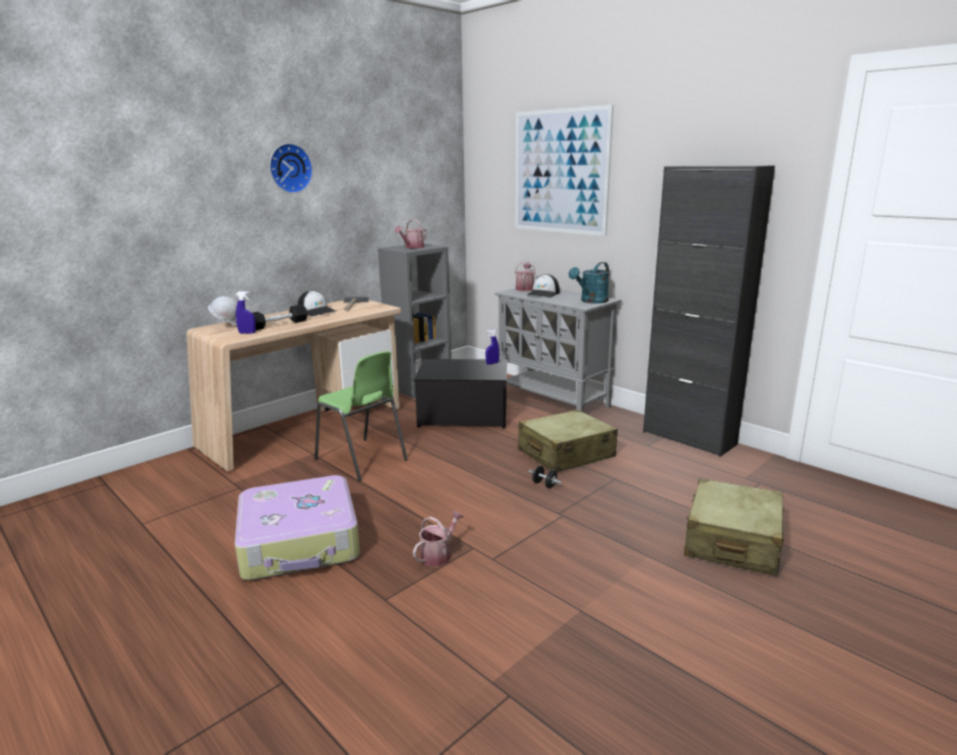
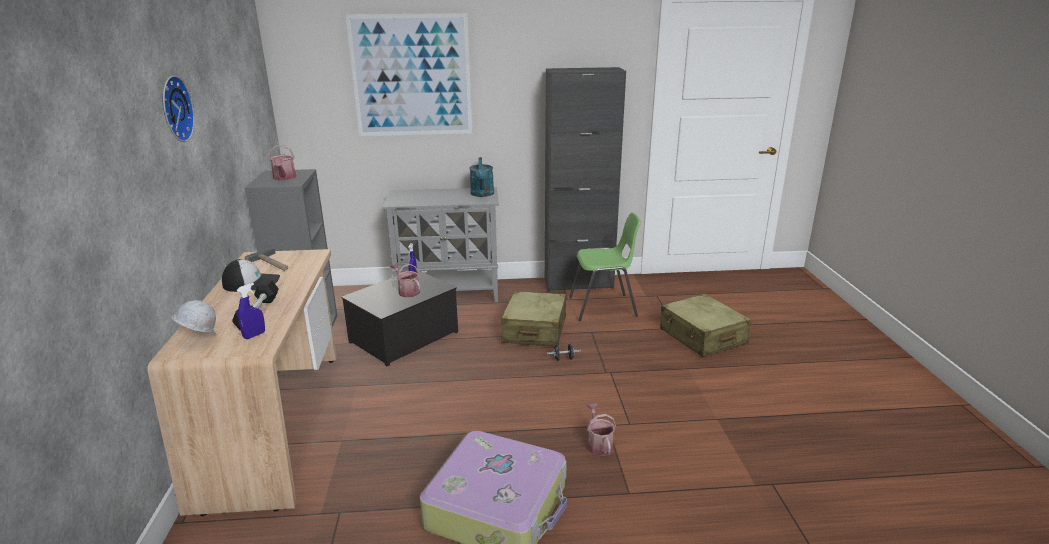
camera: 50 degrees left, 5 degrees up
green chair [315,351,408,481] -> green chair moved to [569,212,641,321]
watering can [515,262,536,291] -> watering can moved to [390,263,420,297]
cap [527,274,560,298] -> none

